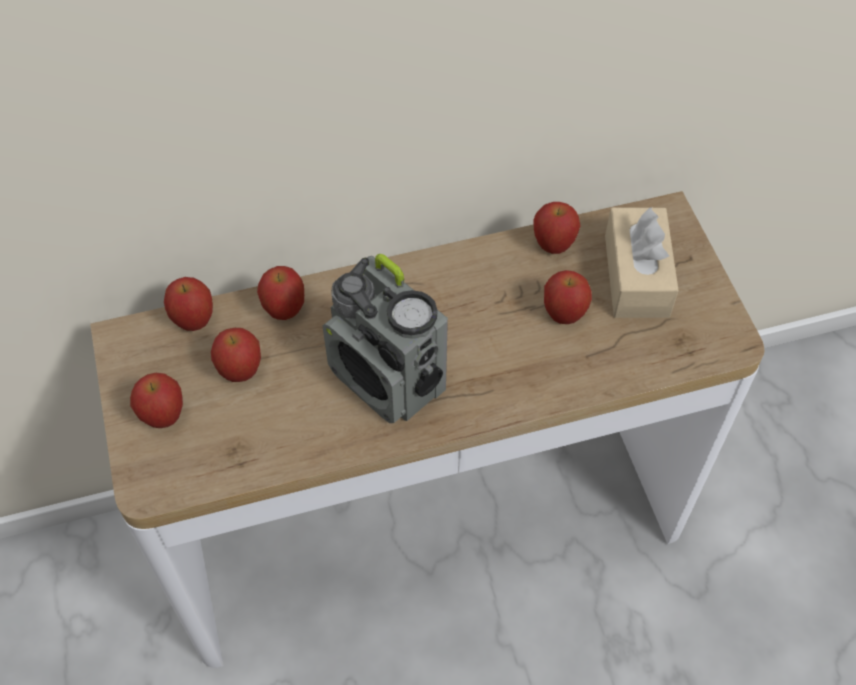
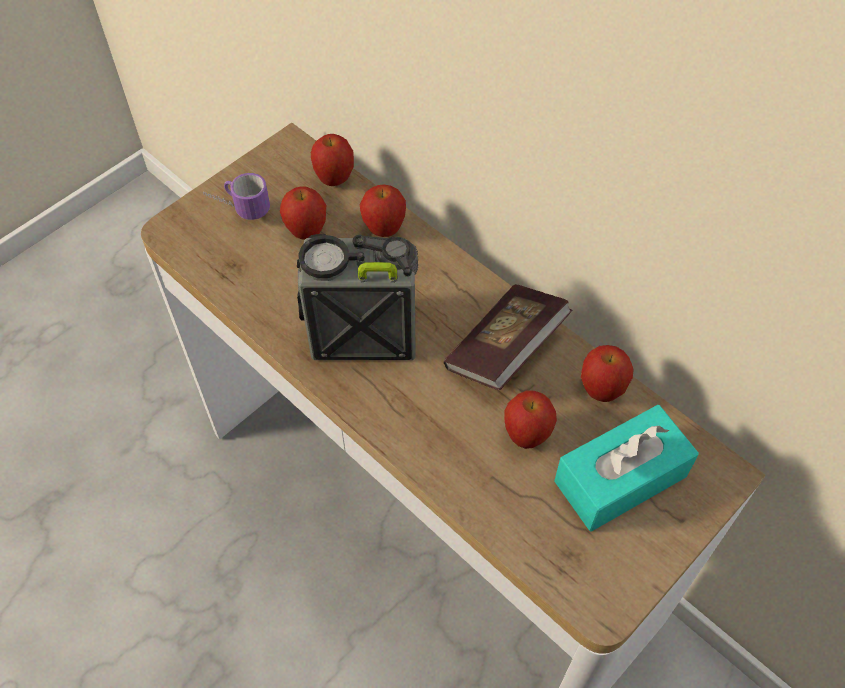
camera: 60 degrees right, 0 degrees up
apple [130,373,183,428] -> mug [203,173,270,220]
radio [323,254,448,423] -> radio turned 75 degrees clockwise [297,234,418,360]
beige tissue box [605,207,679,318] -> turquoise tissue box [554,405,699,532]
none -> book [444,284,572,390]

